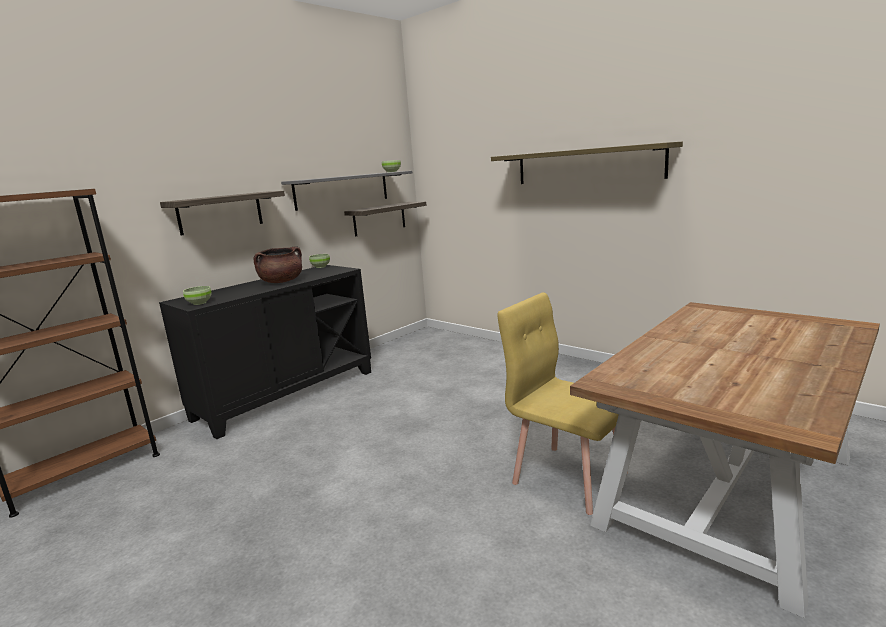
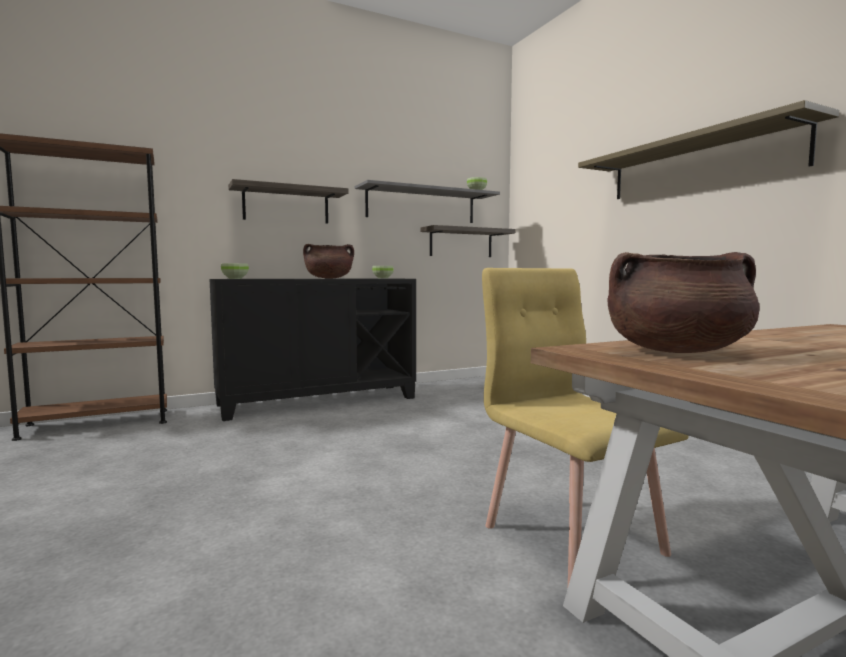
camera: 20 degrees right, 10 degrees down
none -> brown cooking pot [608,252,760,353]

